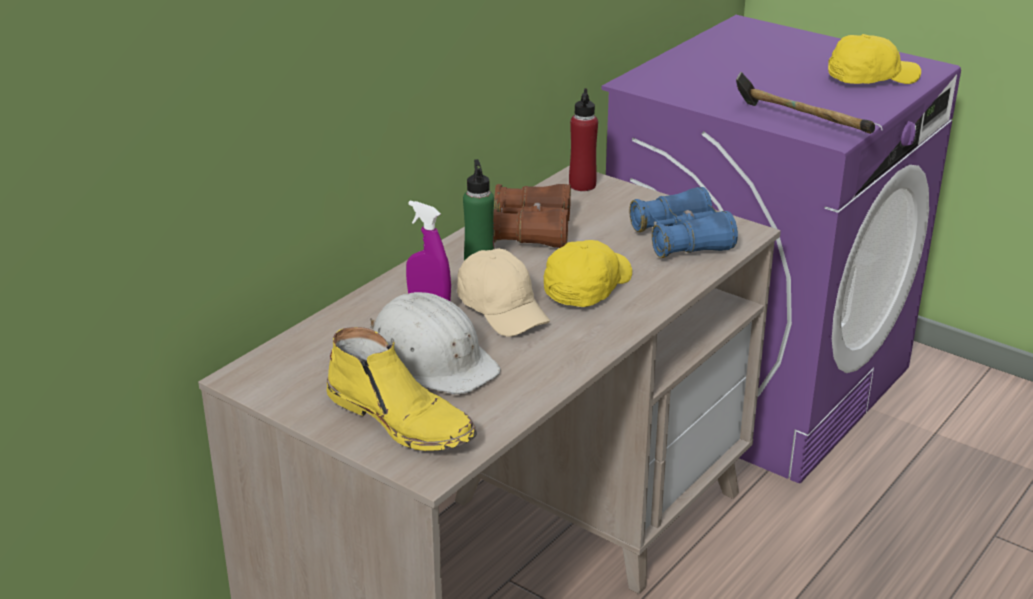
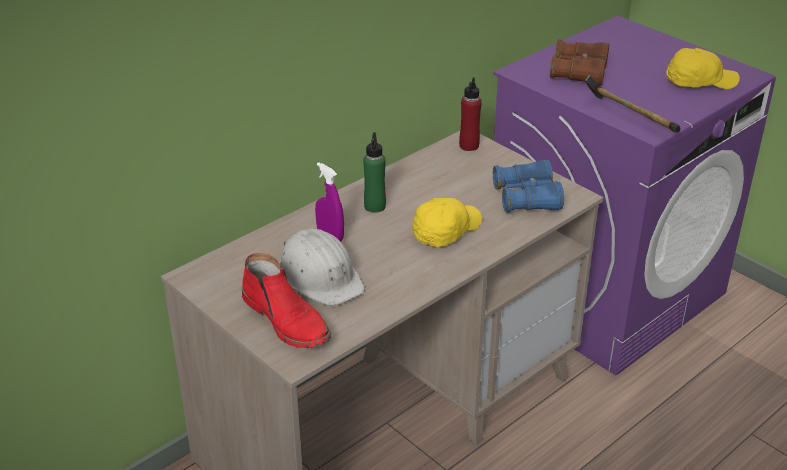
camera: 10 degrees right, 5 degrees up
yellow boot [326,327,477,451] -> red boot [242,253,331,348]
beige cap [457,248,550,337] -> none
brown binoculars [493,184,571,248] -> brown binoculars moved to [550,39,609,86]

